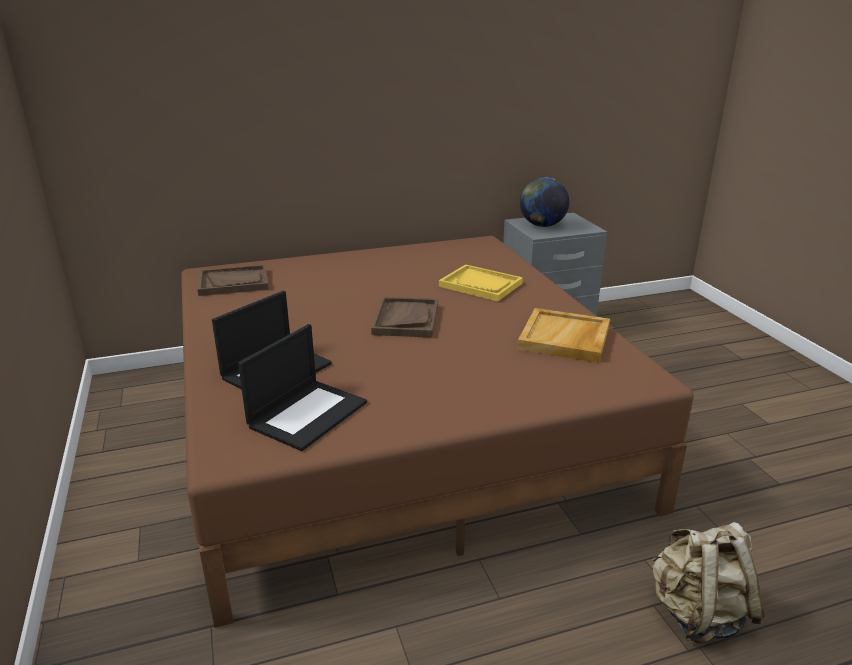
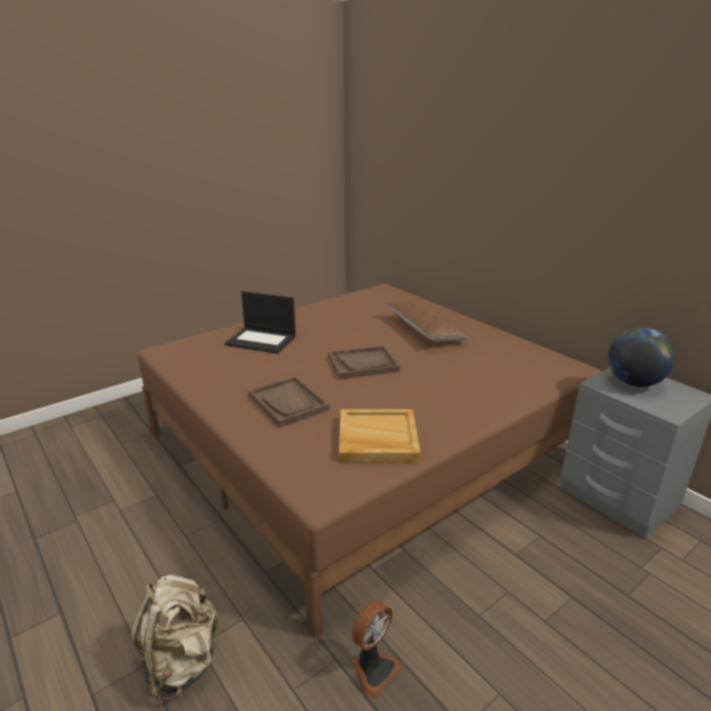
camera: 70 degrees right, 0 degrees up
brown tray [197,265,268,296] -> brown tray moved to [248,376,329,427]
laptop [238,324,367,451] -> none
yellow tray [439,264,523,301] -> none
none -> fan [352,600,403,698]
none -> brown pillow [386,301,472,341]

